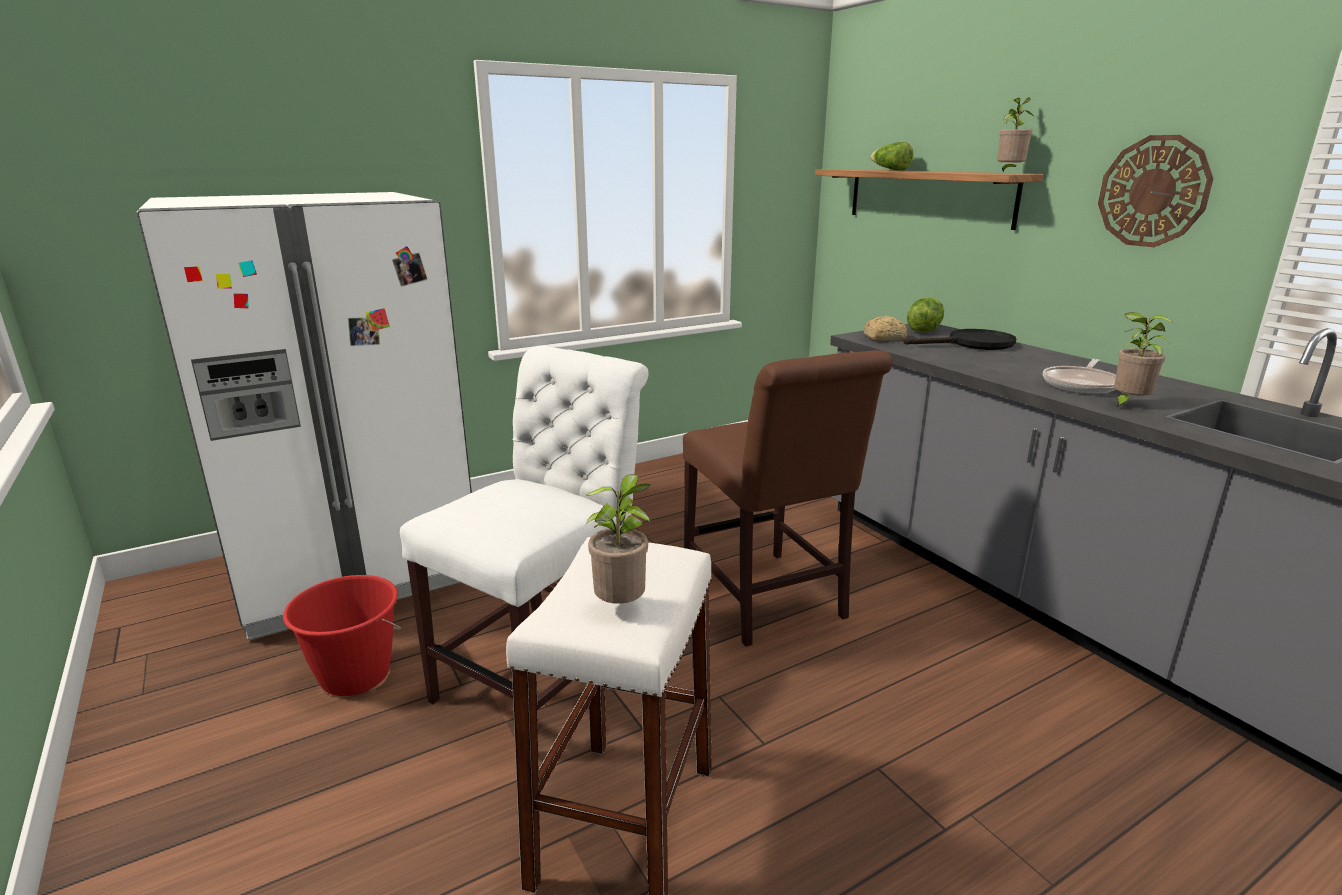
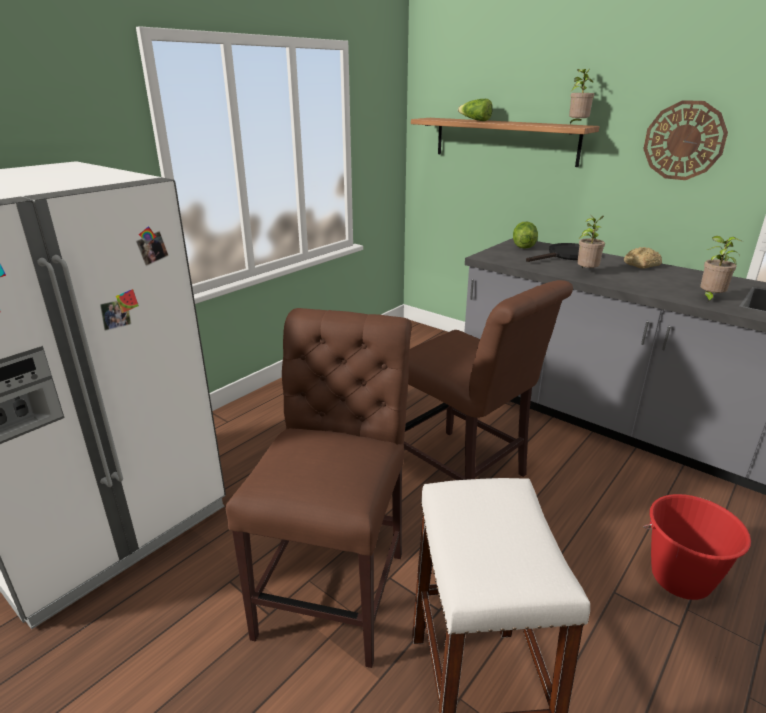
camera: 20 degrees left, 5 degrees up
red bucket [283,575,401,696] -> red bucket moved to [643,494,751,600]
white chair [400,345,649,755] -> brown chair [226,308,412,668]
potted plant [586,474,651,604] -> potted plant moved to [577,215,605,268]
bread [864,316,907,341] -> bread moved to [624,247,662,268]
frying pan [1043,359,1116,394] -> none

